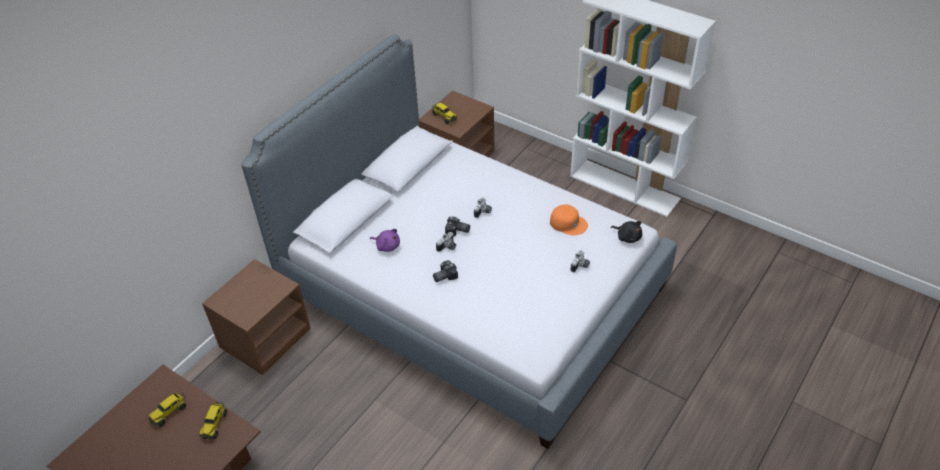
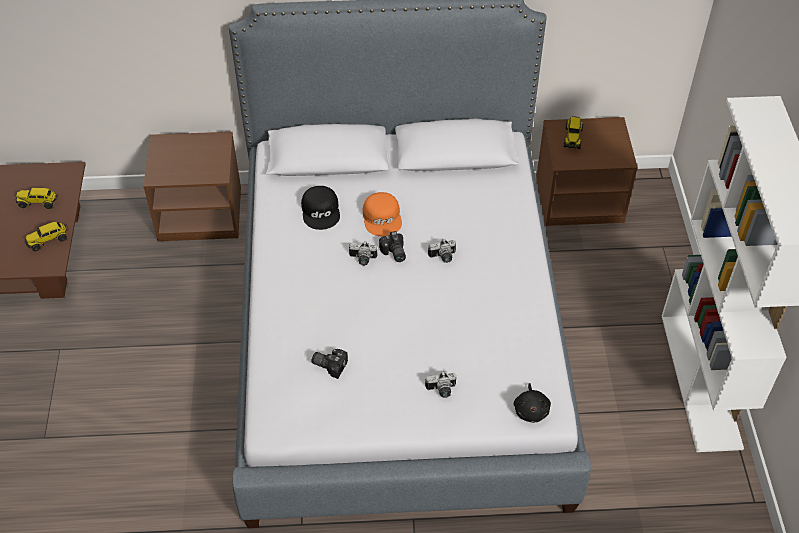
camera: 50 degrees right, 5 degrees up
purple plush toy [370,229,400,252] -> black cap [301,186,340,230]
camera [433,260,458,282] -> camera moved to [311,349,348,379]
orange cap [550,204,588,235] -> orange cap moved to [363,192,402,237]

